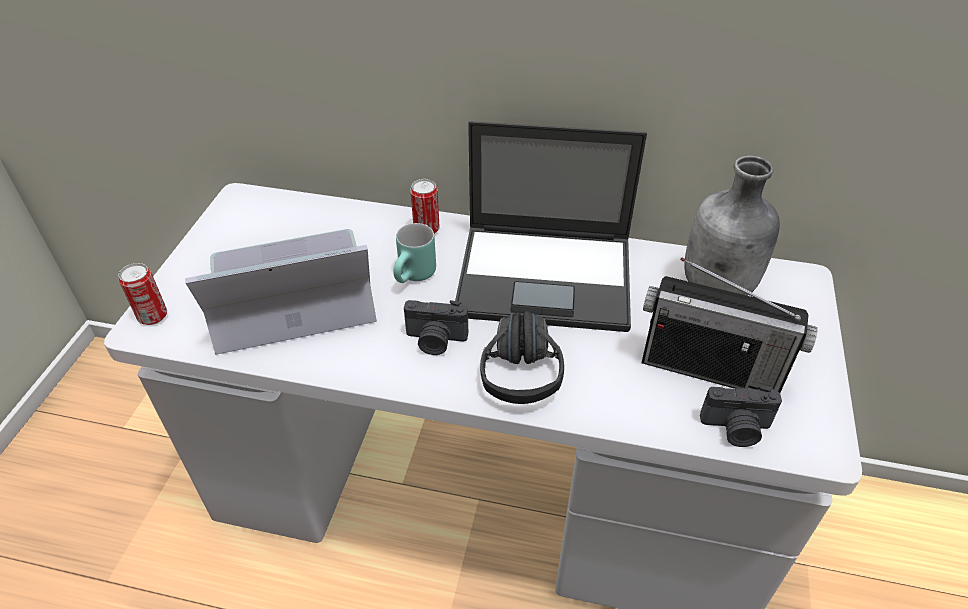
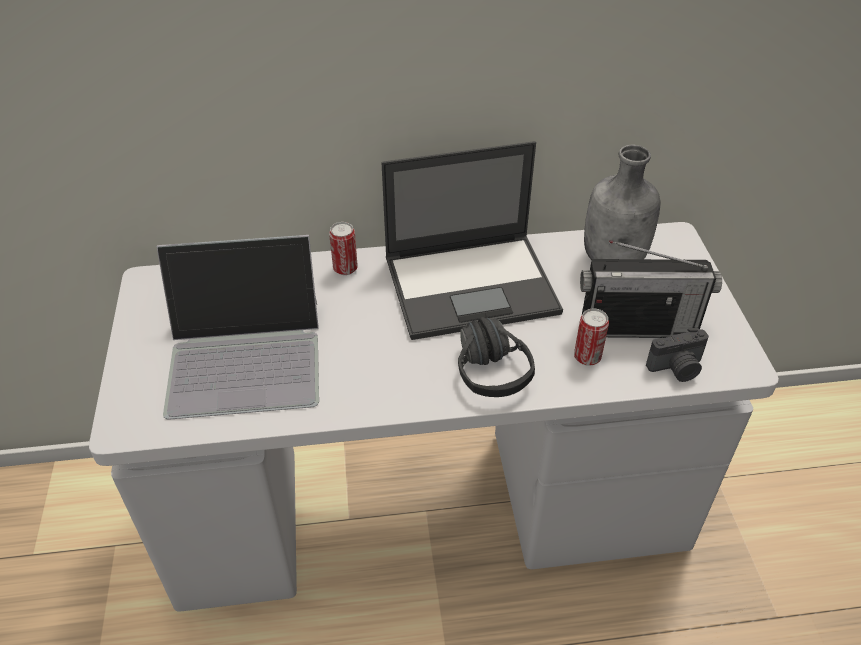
camera: 20 degrees left, 0 degrees up
can [119,263,167,325] -> can moved to [574,308,609,366]
laptop [185,229,377,355] -> laptop turned 150 degrees counterclockwise [156,235,319,420]
turquoise mug [394,223,436,283] -> none
camera [404,300,468,355] -> none

